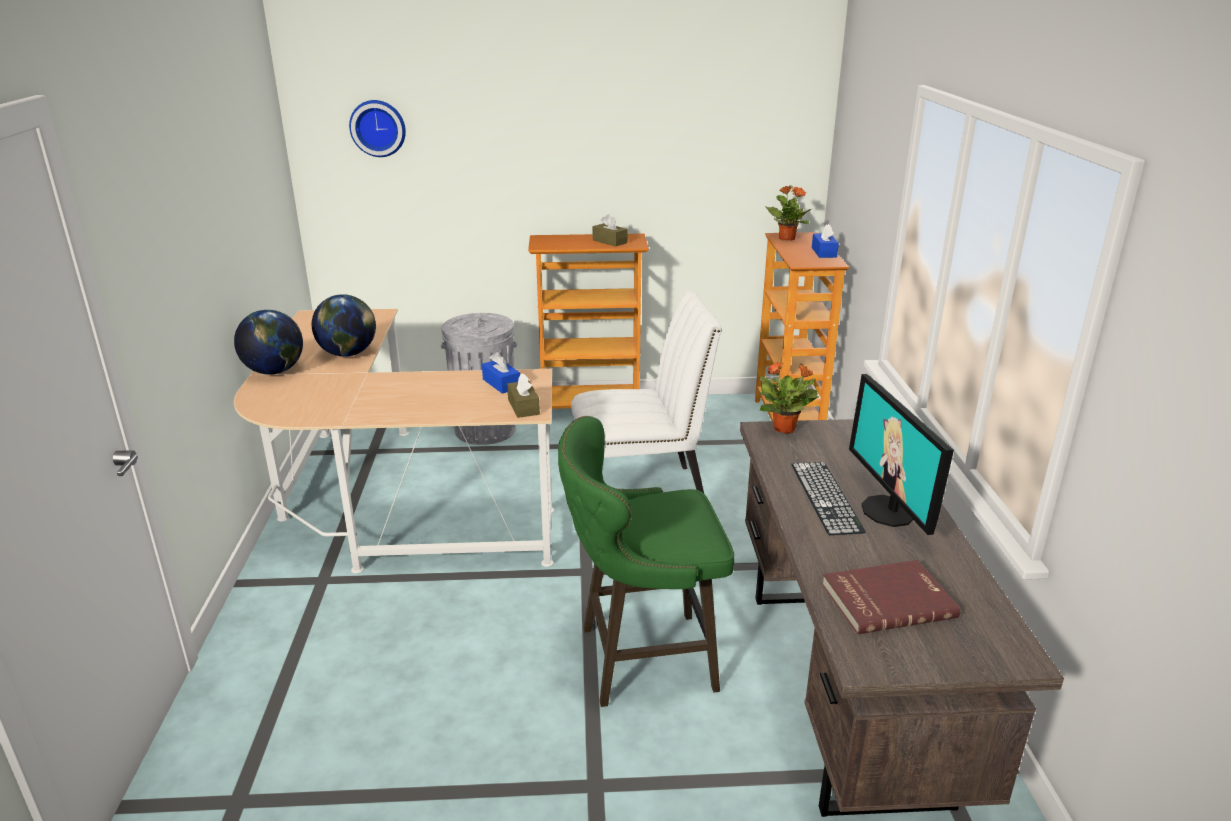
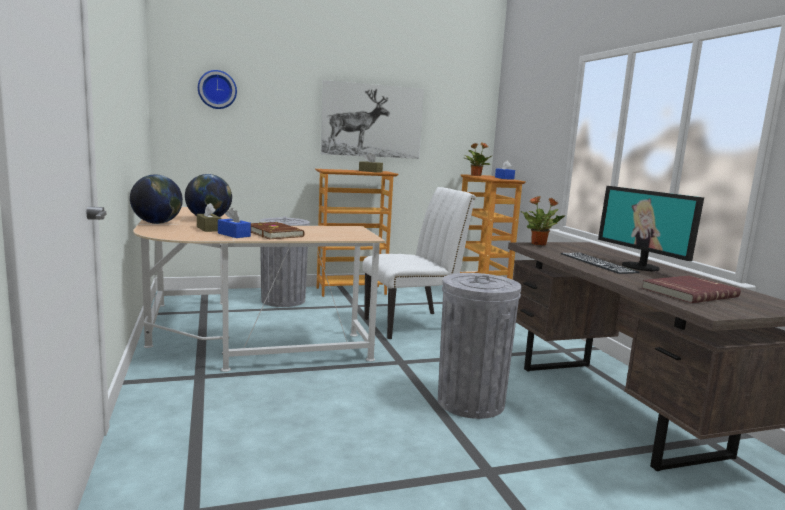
camera: 15 degrees left, 15 degrees down
blue tissue box [482,352,520,394] -> blue tissue box moved to [218,208,251,238]
brown tissue box [507,373,540,418] -> brown tissue box moved to [197,203,221,232]
green stool [558,416,734,707] -> grey trash can [438,273,522,419]
none -> brown book [251,222,305,239]
none -> picture [321,80,424,159]

